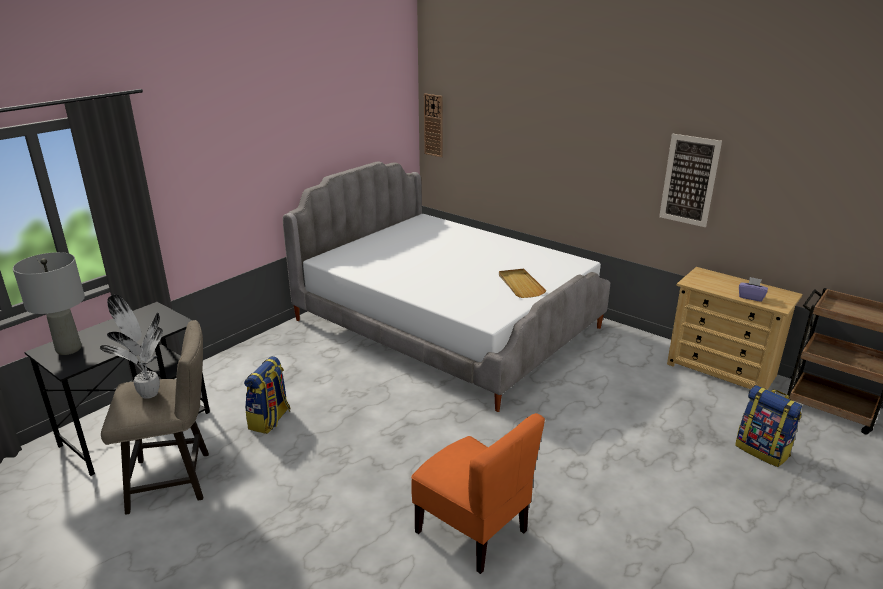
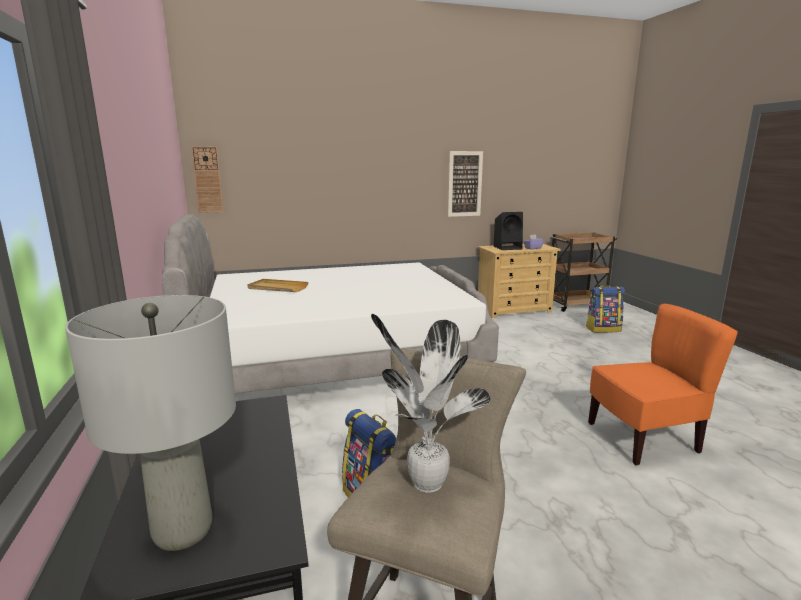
camera: 55 degrees left, 10 degrees down
beige tray [499,269,546,298] -> beige tray moved to [247,279,309,292]
none -> black speaker [494,212,523,250]

